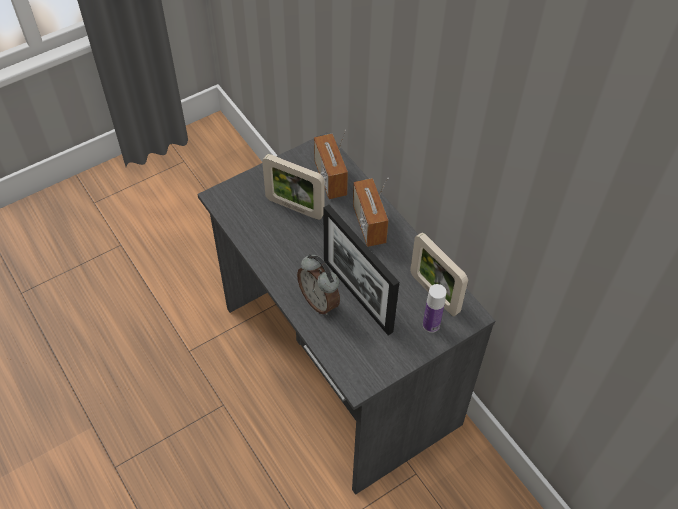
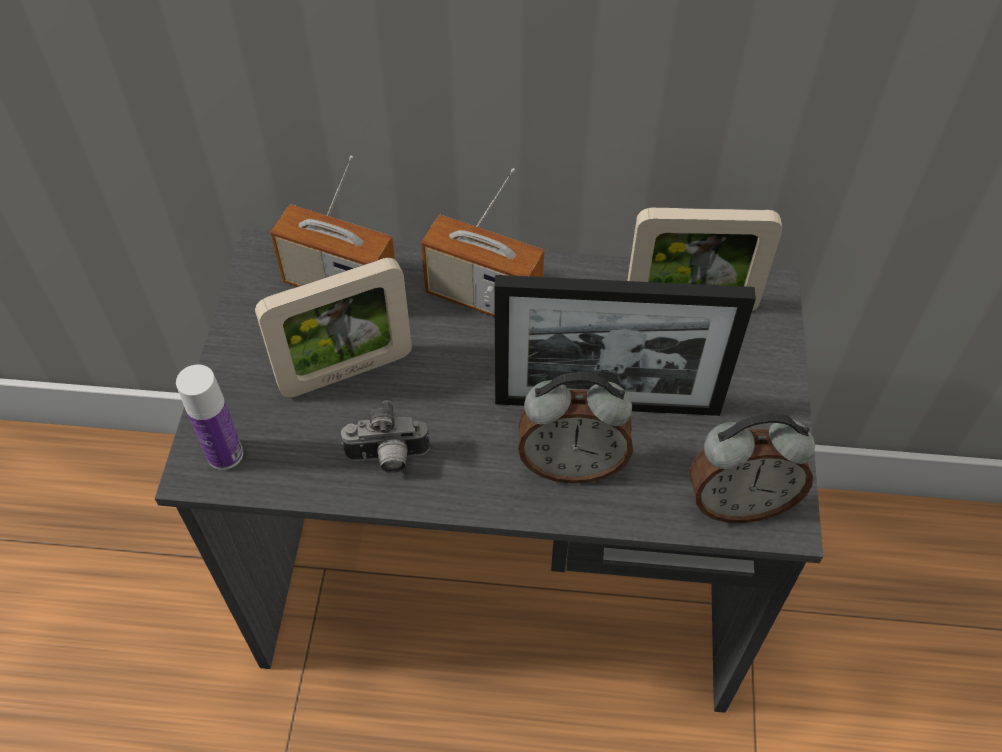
camera: 50 degrees left, 0 degrees up
bottle [423,284,446,333] -> bottle moved to [176,364,243,470]
none -> camera [341,400,430,473]
none -> alarm clock [690,413,815,523]

